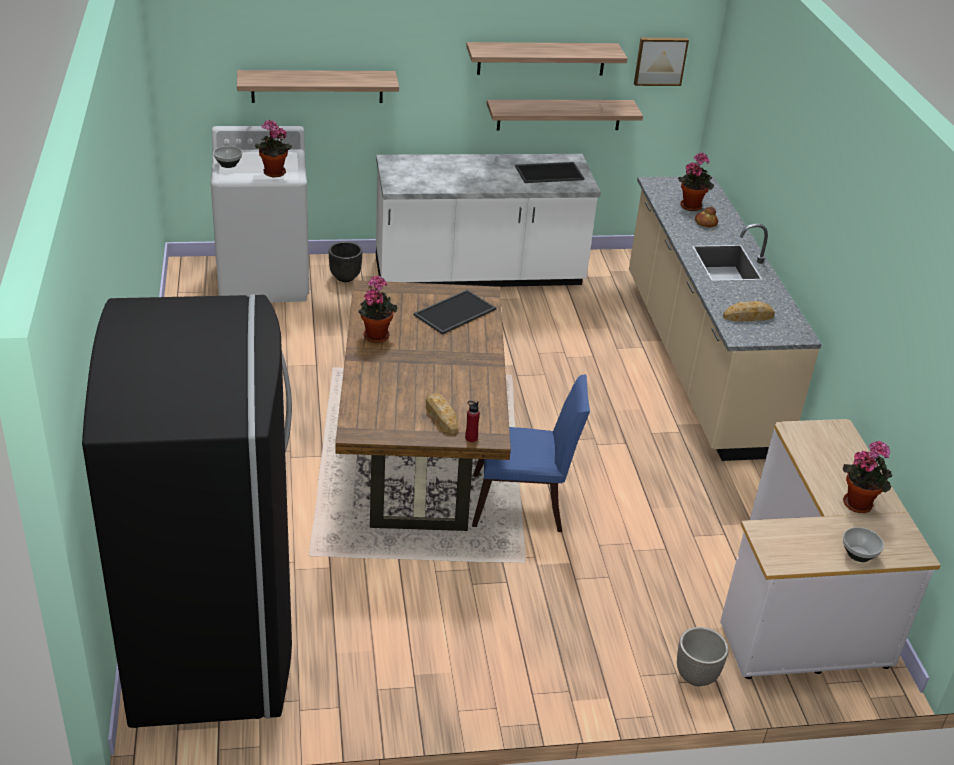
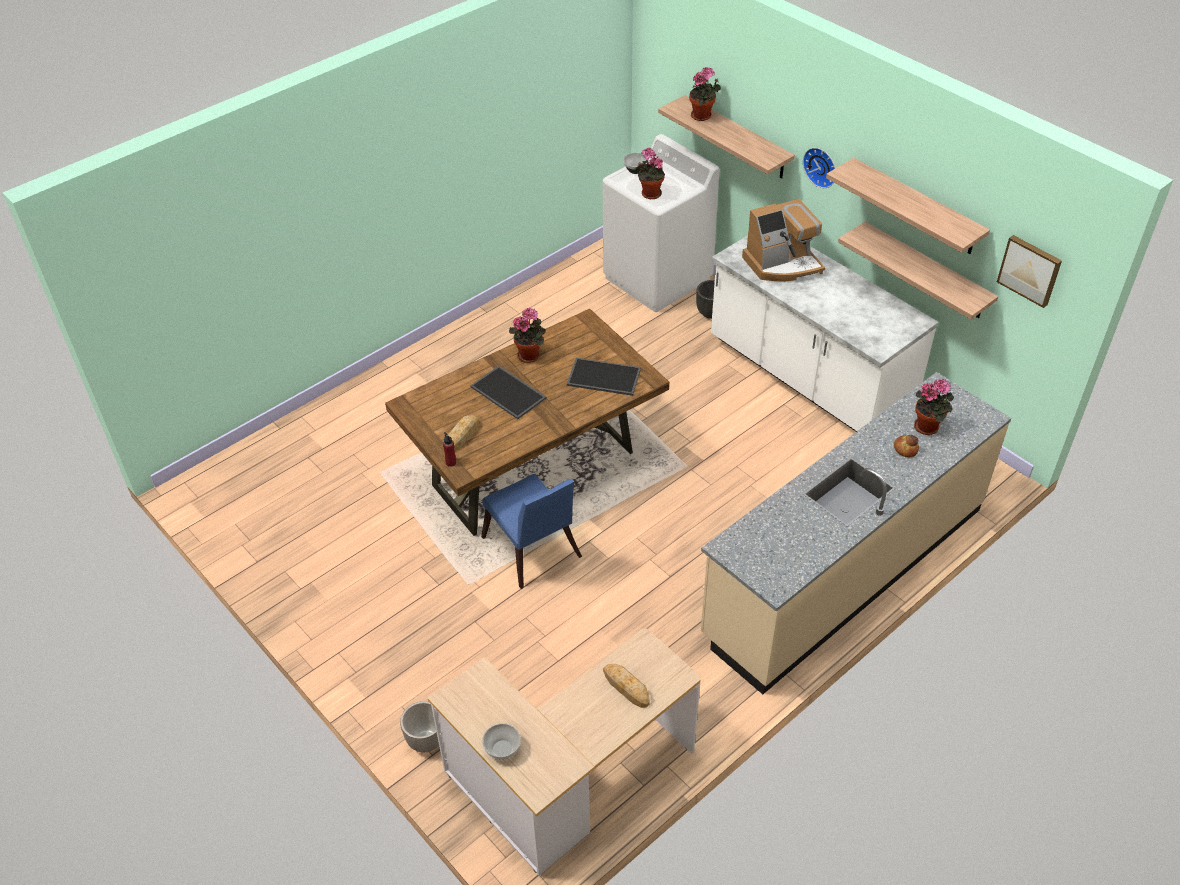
camera: 60 degrees right, 10 degrees up
black fridge [82,294,292,728] -> none
tray [515,162,584,183] -> tray moved to [470,366,546,419]
bread [723,301,775,322] -> bread moved to [603,664,650,708]
potted plant [843,440,892,513] -> potted plant moved to [689,67,721,121]
none -> coffee machine [742,199,825,282]
none -> wall clock [803,148,835,188]

